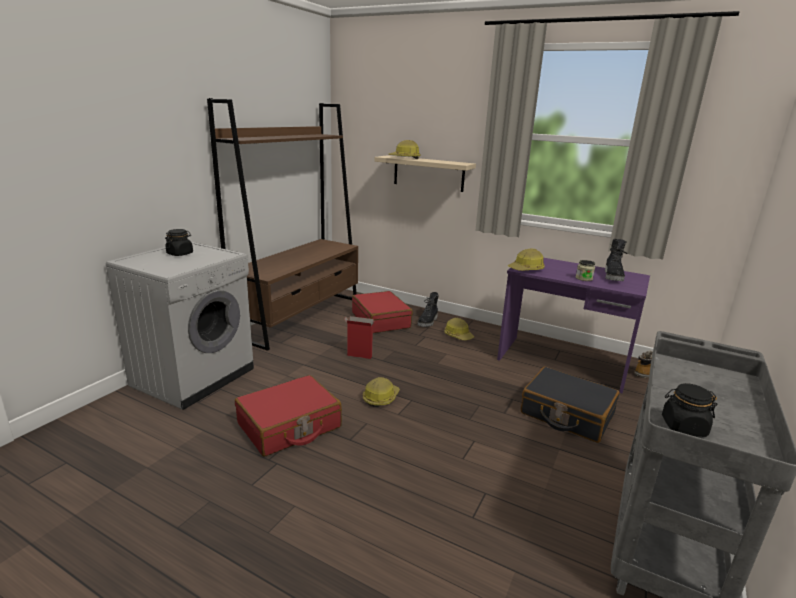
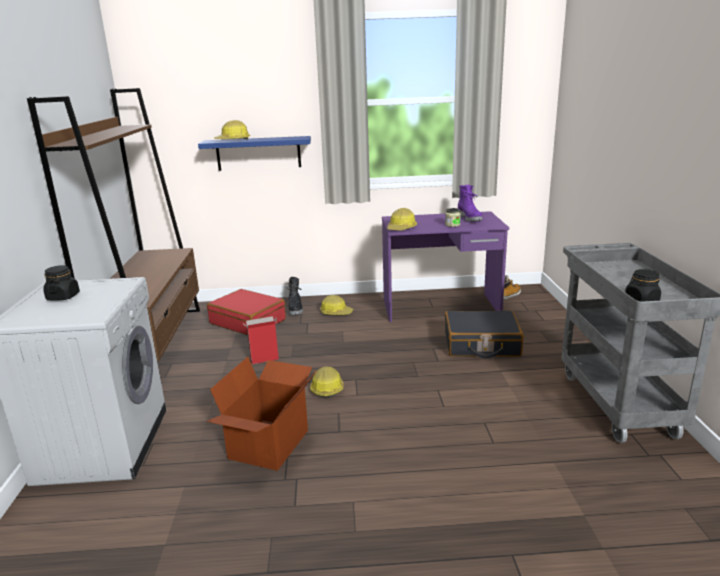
camera: 30 degrees left, 0 degrees up
red suitcase [235,375,342,457] -> cardboard box [206,357,317,471]
beige shelf [374,155,476,192] -> blue shelf [198,136,311,171]
black boot [605,239,628,281] -> purple boot [458,185,482,221]

